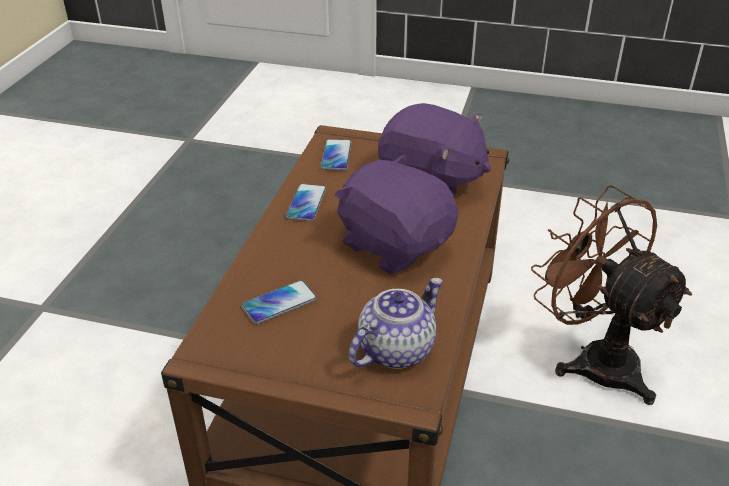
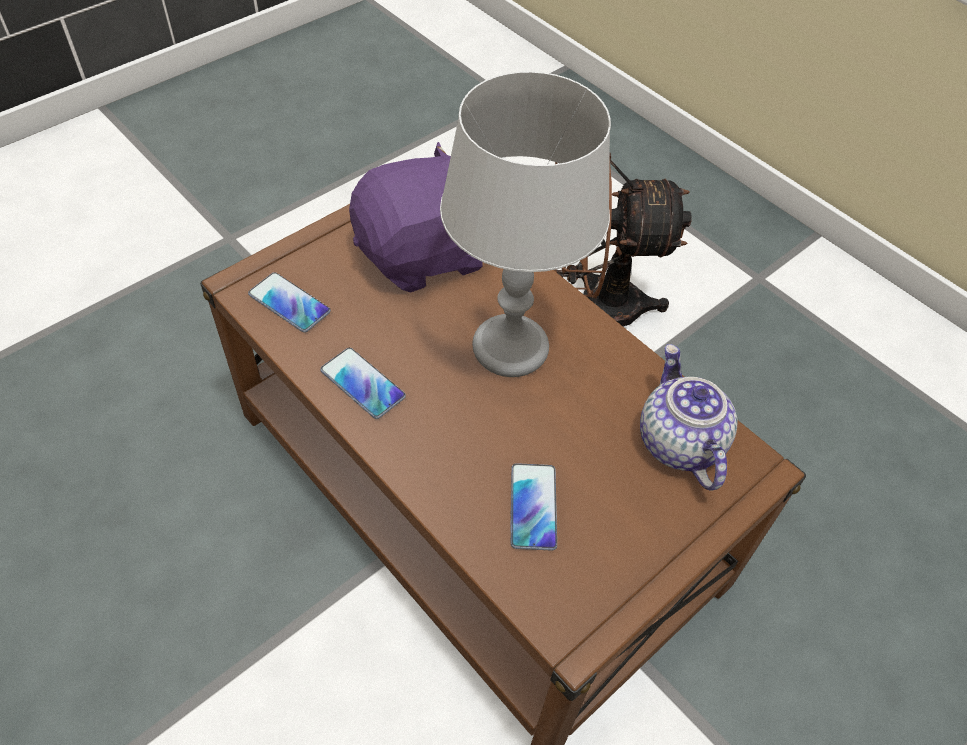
camera: 60 degrees left, 15 degrees up
purple plush toy [335,154,458,274] -> grey table lamp [440,71,611,377]

